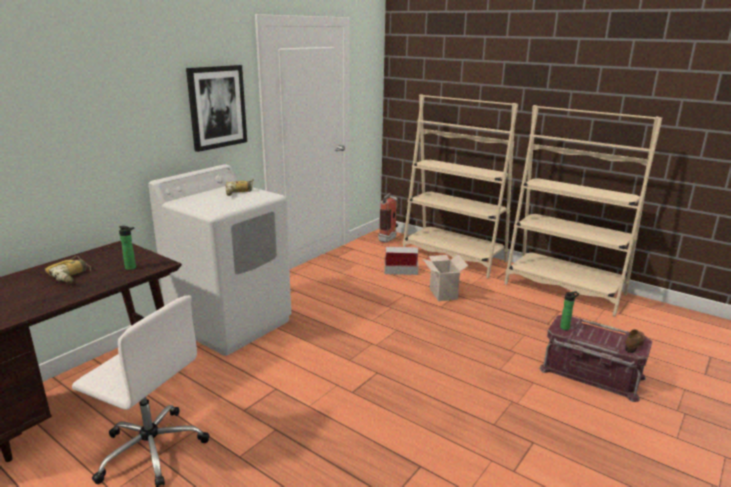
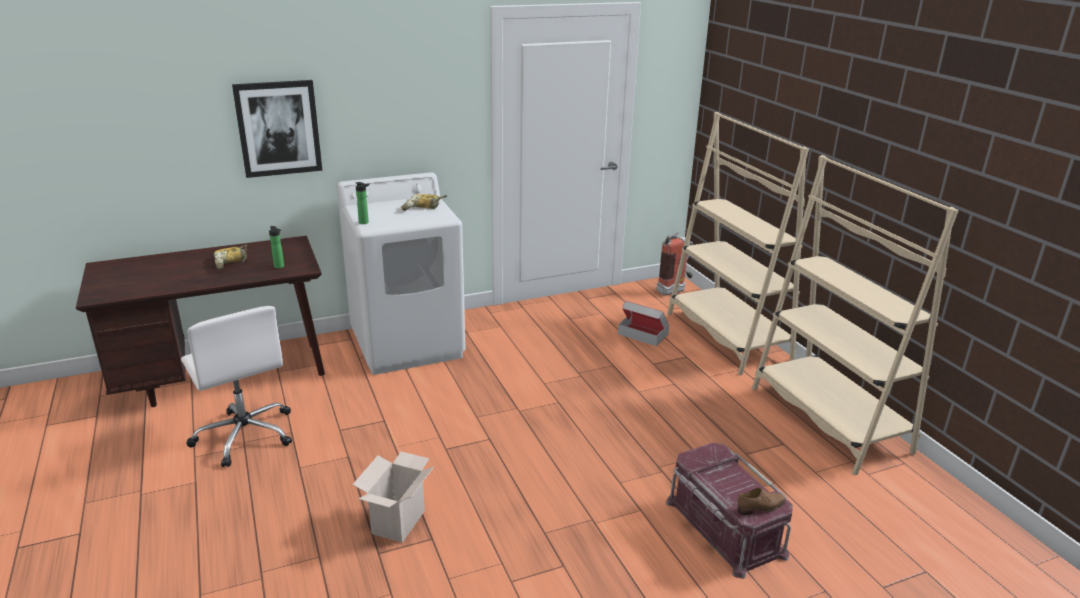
camera: 30 degrees right, 5 degrees up
picture [186,65,247,152] -> picture moved to [232,80,322,178]
cardboard box [423,255,468,301] -> cardboard box moved to [352,451,434,543]
bottle [560,291,579,330] -> bottle moved to [355,182,370,224]

